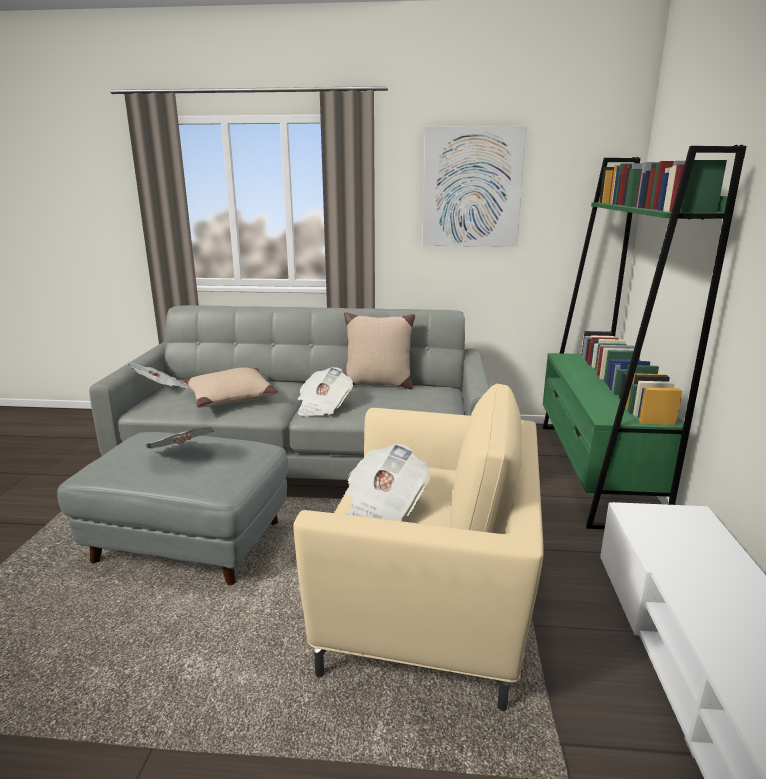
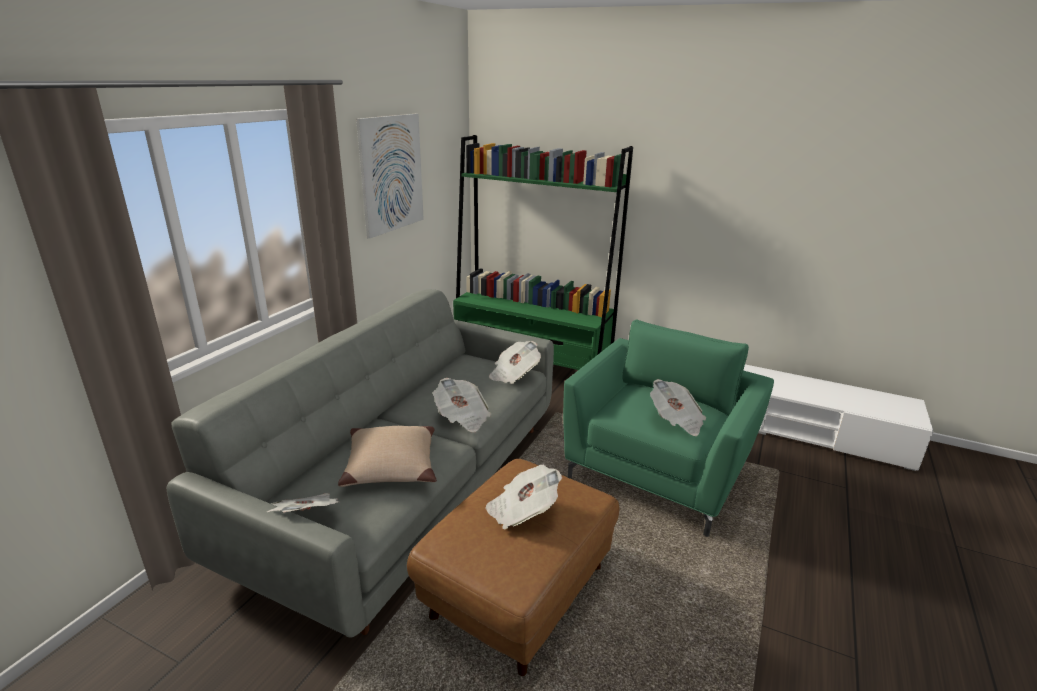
camera: 70 degrees left, 5 degrees up
grey ottoman [57,432,289,585] -> brown ottoman [407,459,620,676]
beige armchair [293,383,544,711] -> green armchair [563,320,774,537]
beige pillow [344,312,415,389] -> none
none -> newspaper [489,341,541,384]

